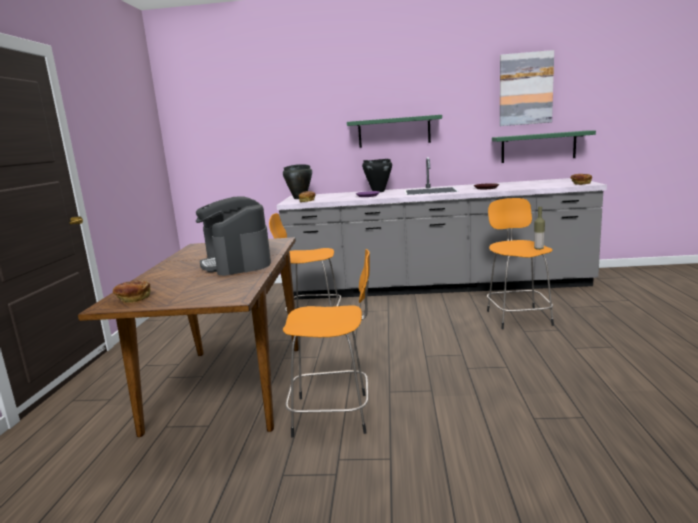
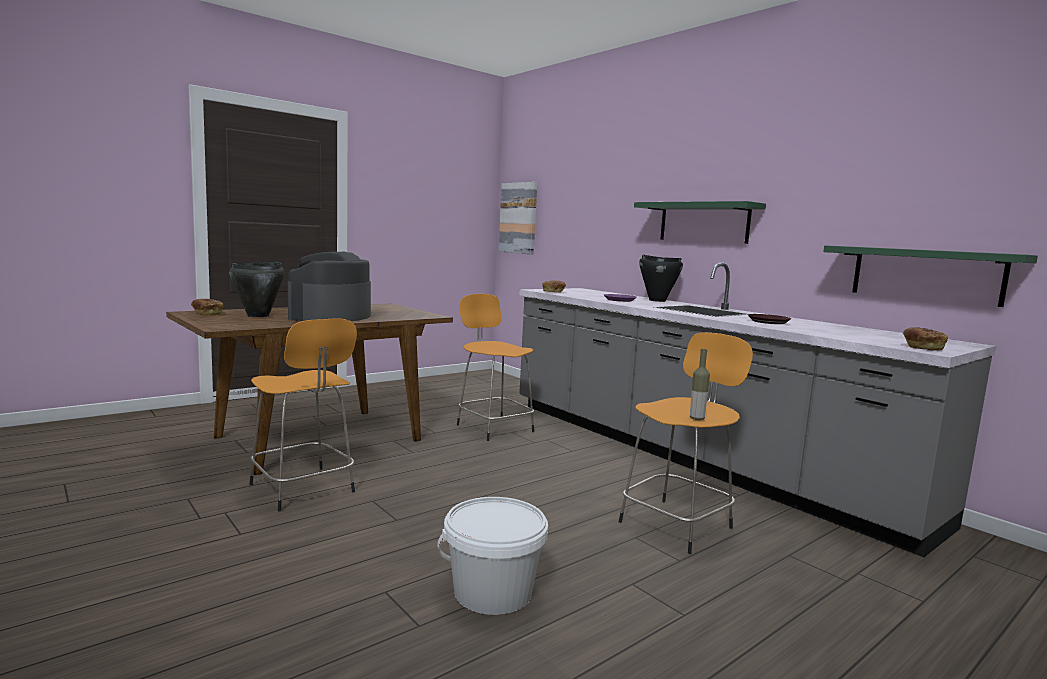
camera: 45 degrees right, 5 degrees down
black cooking pot [283,164,312,199] -> black cooking pot moved to [229,262,284,317]
picture [500,50,554,126] -> picture moved to [499,182,537,255]
none -> white bucket [437,497,548,615]

